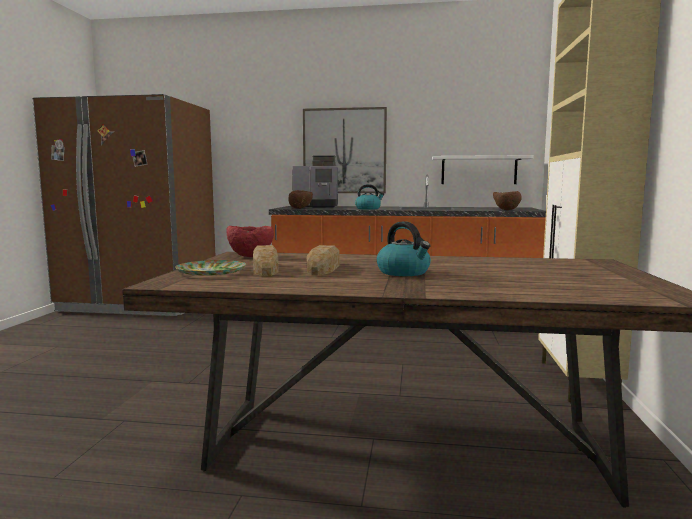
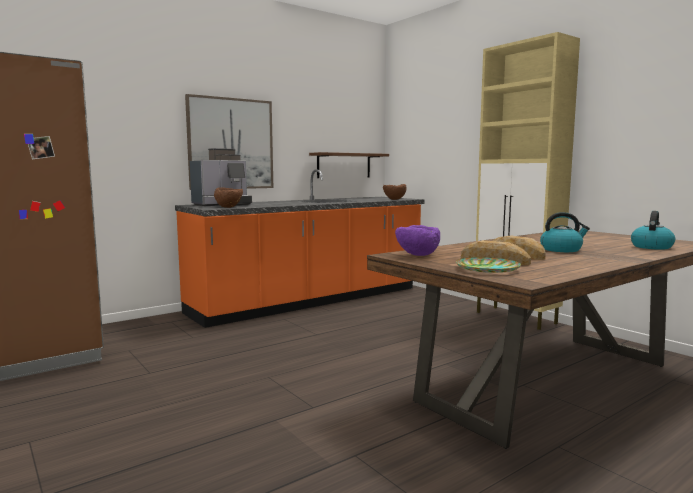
camera: 45 degrees left, 0 degrees up
red bowl [226,226,274,257] -> purple bowl [395,225,440,256]
kettle [355,184,384,210] -> kettle moved to [631,211,675,250]
white shelf [432,155,534,184] -> brown shelf [309,152,389,178]

